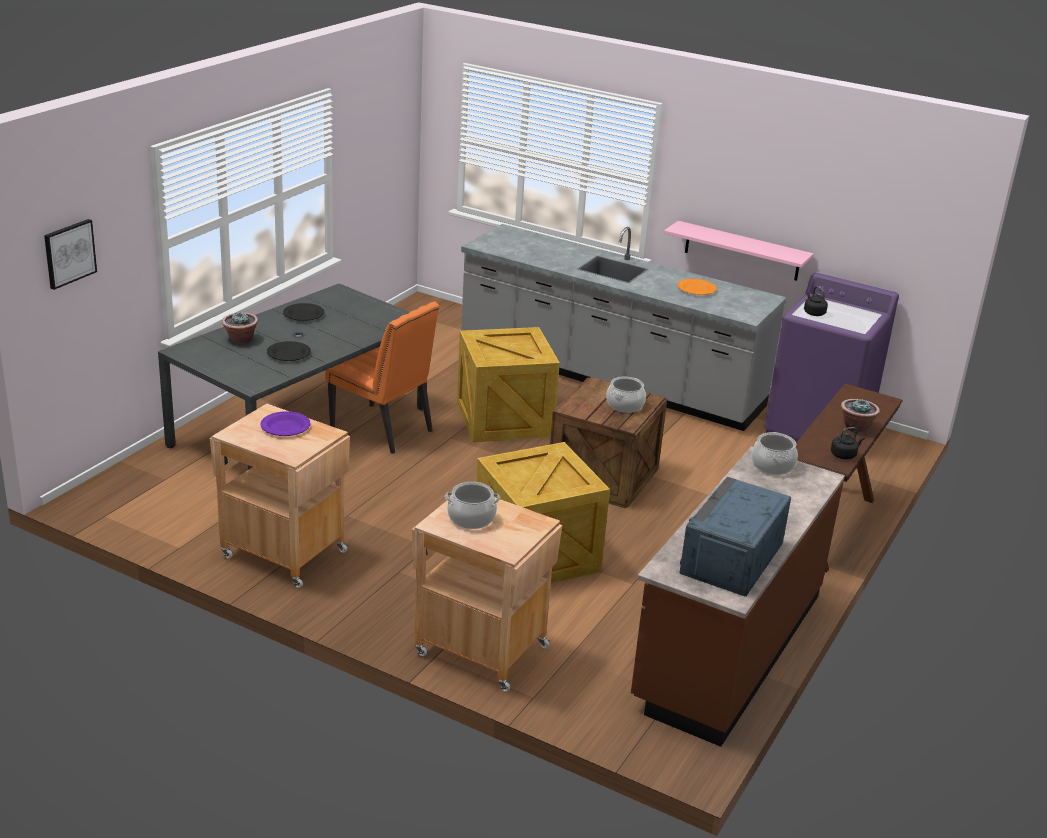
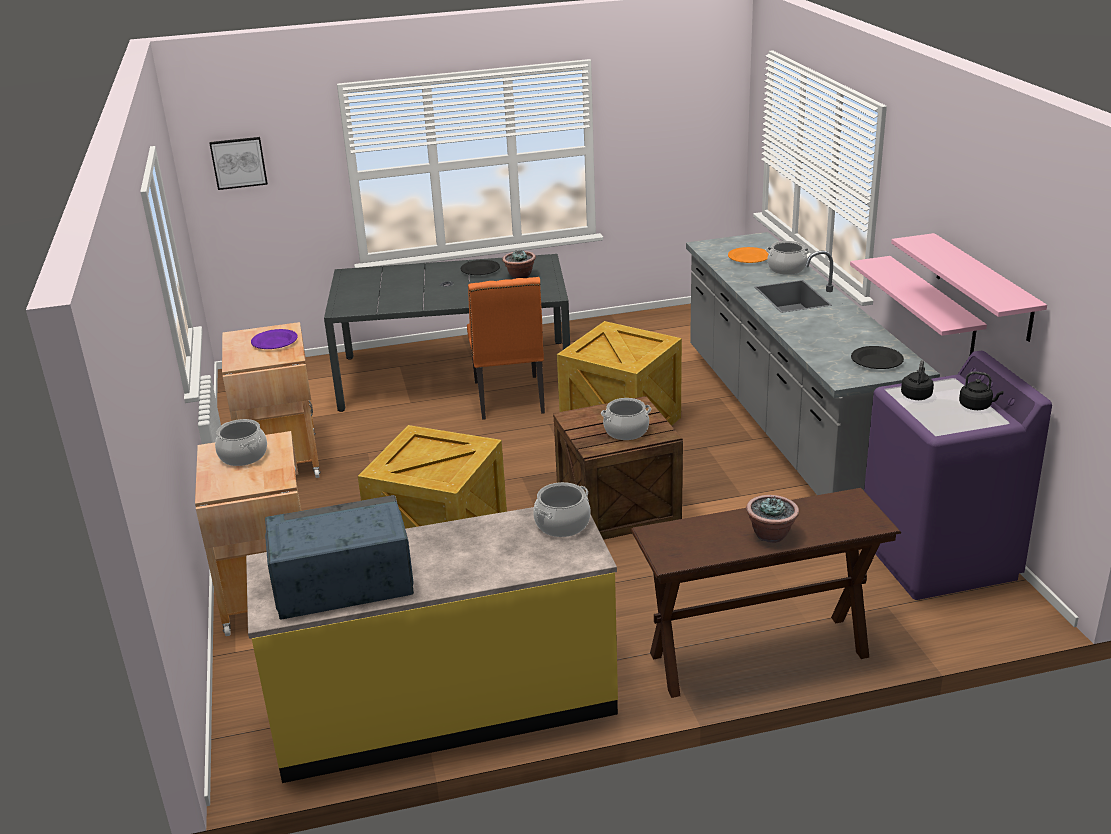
camera: 50 degrees right, 0 degrees up
potted plant [222,312,258,344] -> potted plant moved to [502,249,536,279]
black plate [267,341,311,361] -> black plate moved to [851,346,904,369]
brown counter [631,446,845,747] -> yellow counter [246,507,618,783]
orange plate [677,279,717,295] -> orange plate moved to [728,247,769,263]
black kettle [831,427,865,459] -> black kettle moved to [959,372,1003,410]
none -> cooking pot [766,241,810,275]
none -> pink shelf [891,233,1047,342]

